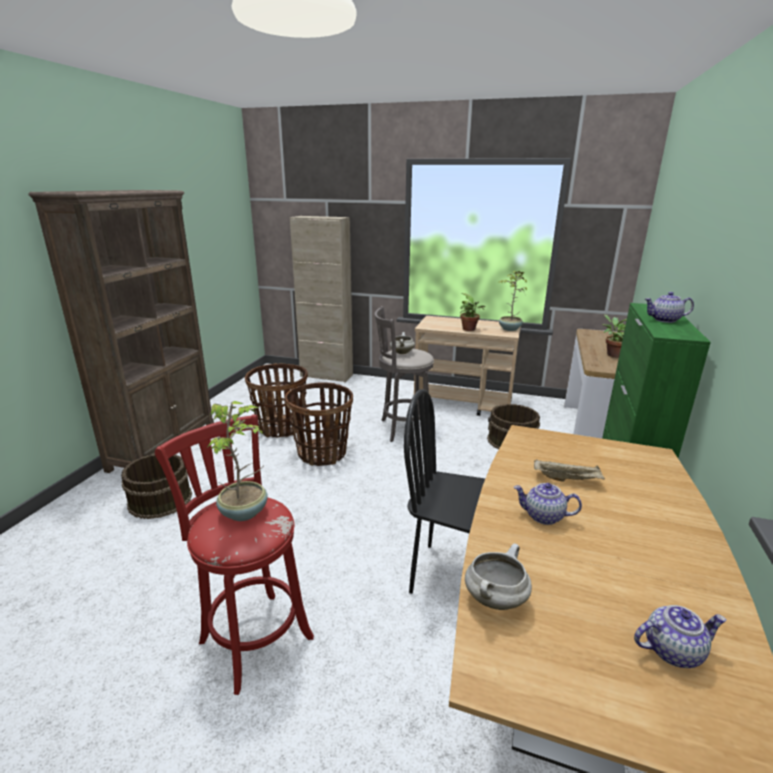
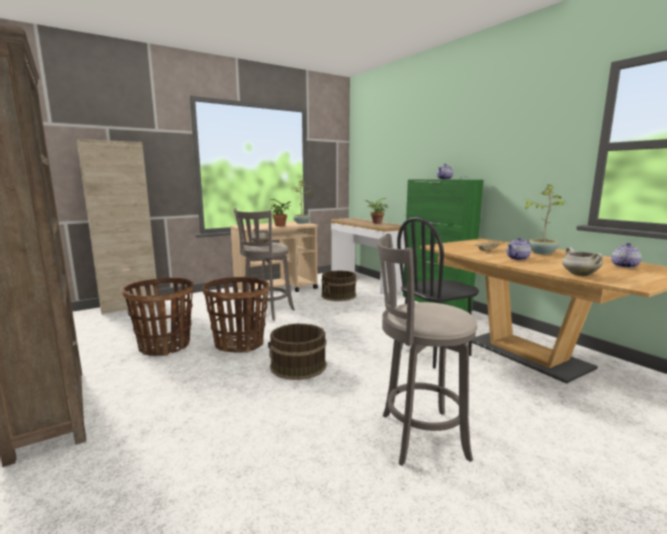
camera: 50 degrees left, 10 degrees down
brown bucket [121,454,192,519] -> brown bucket moved to [268,323,327,380]
red stool [155,415,314,695] -> grey stool [377,234,477,466]
potted plant [206,401,268,521] -> potted plant moved to [523,185,567,255]

